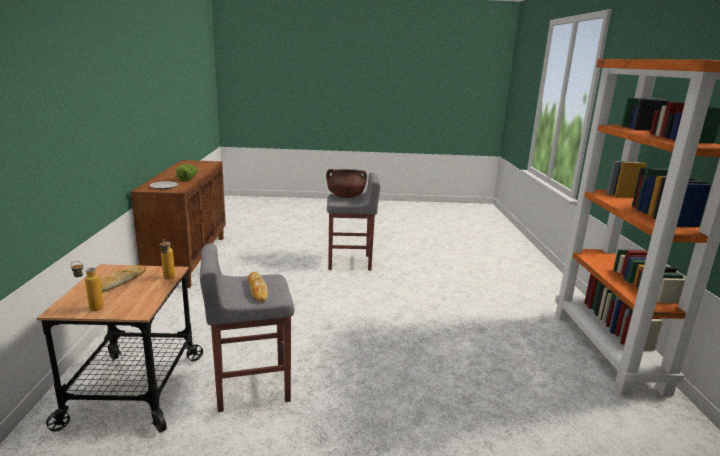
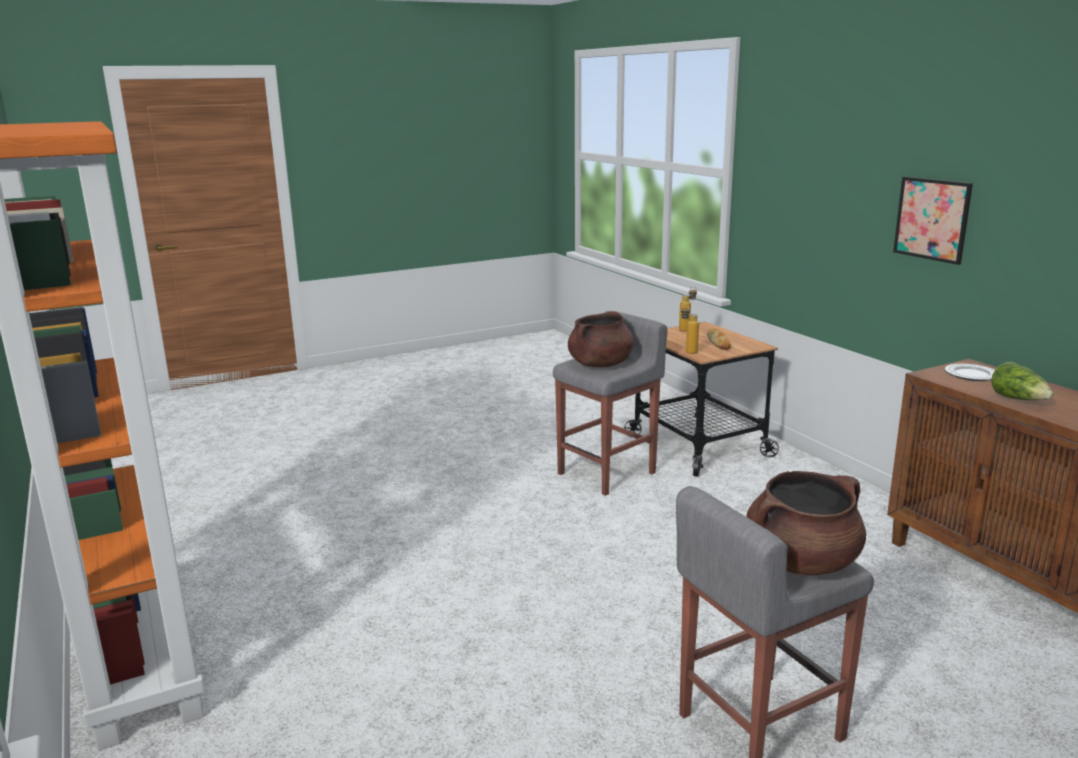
camera: 155 degrees right, 0 degrees up
bread [248,272,268,302] -> brown cooking pot [568,311,634,368]
none -> picture [893,177,973,265]

